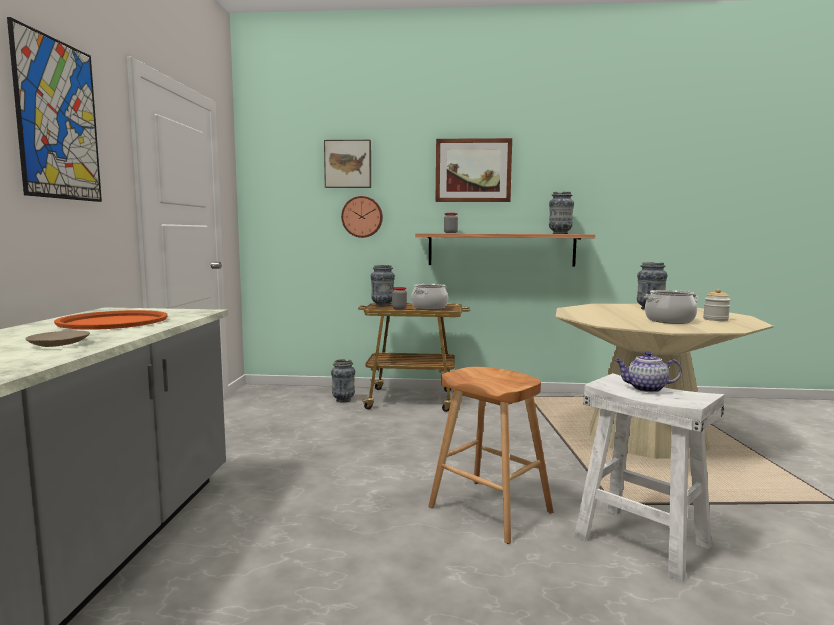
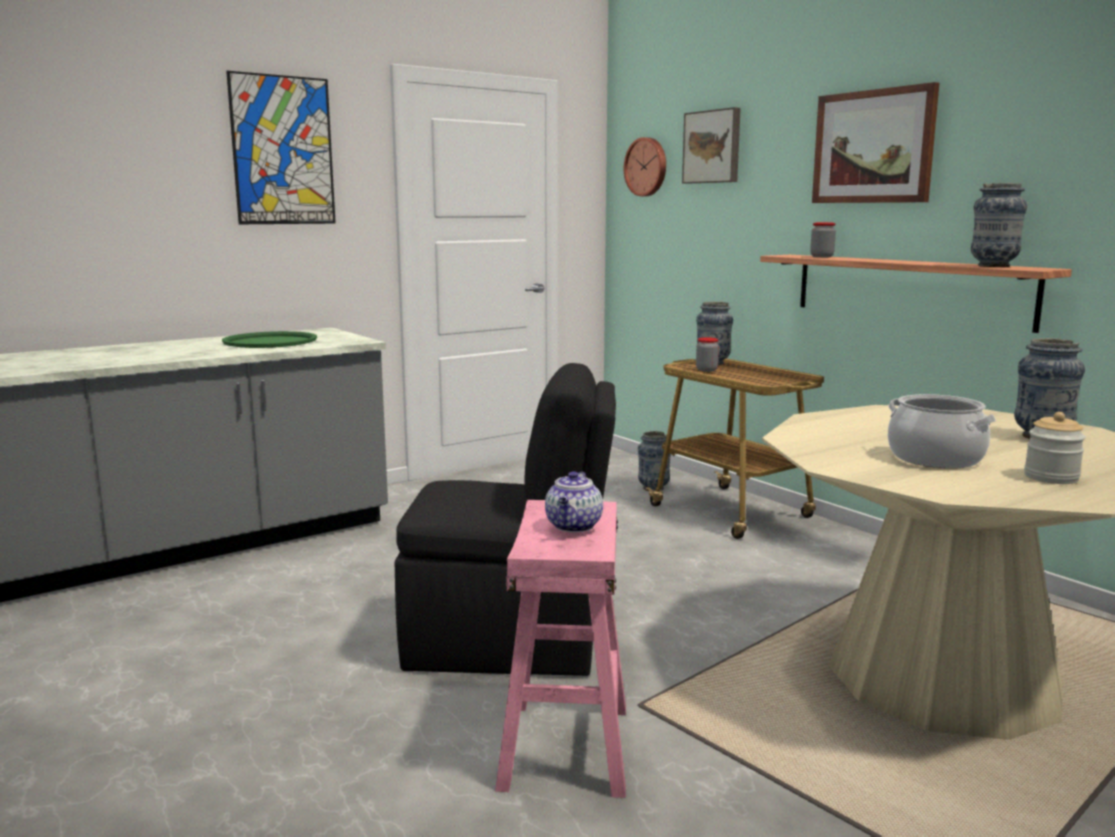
camera: 50 degrees right, 5 degrees up
beige plate [25,331,90,347] -> none
orange tray [54,310,168,330] -> green tray [222,331,317,348]
wall clock [341,196,383,238] -> wall clock moved to [624,137,666,196]
cooking pot [411,284,448,310] -> none
brown stool [428,367,553,544] -> black chair [395,363,616,676]
white stool [574,373,725,582] -> pink stool [495,500,626,798]
teapot [615,351,682,392] -> teapot turned 135 degrees counterclockwise [545,471,603,532]

